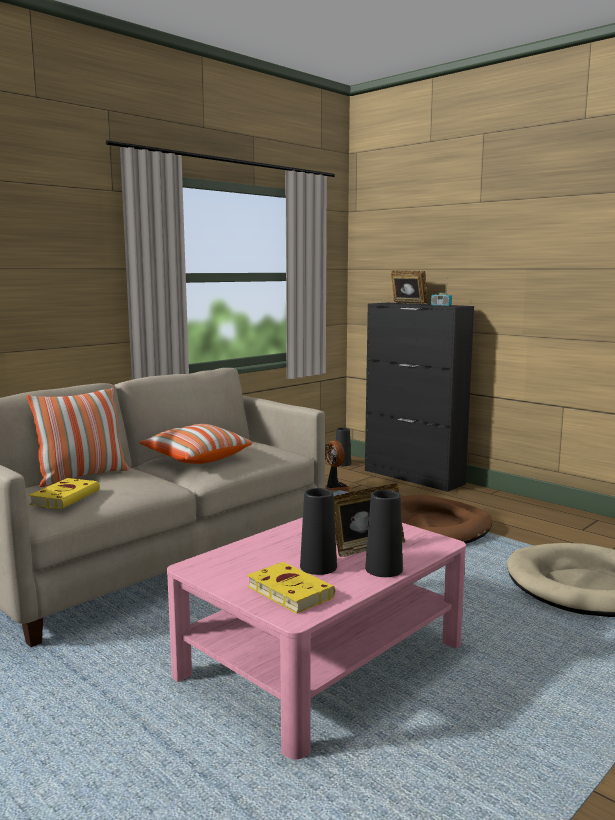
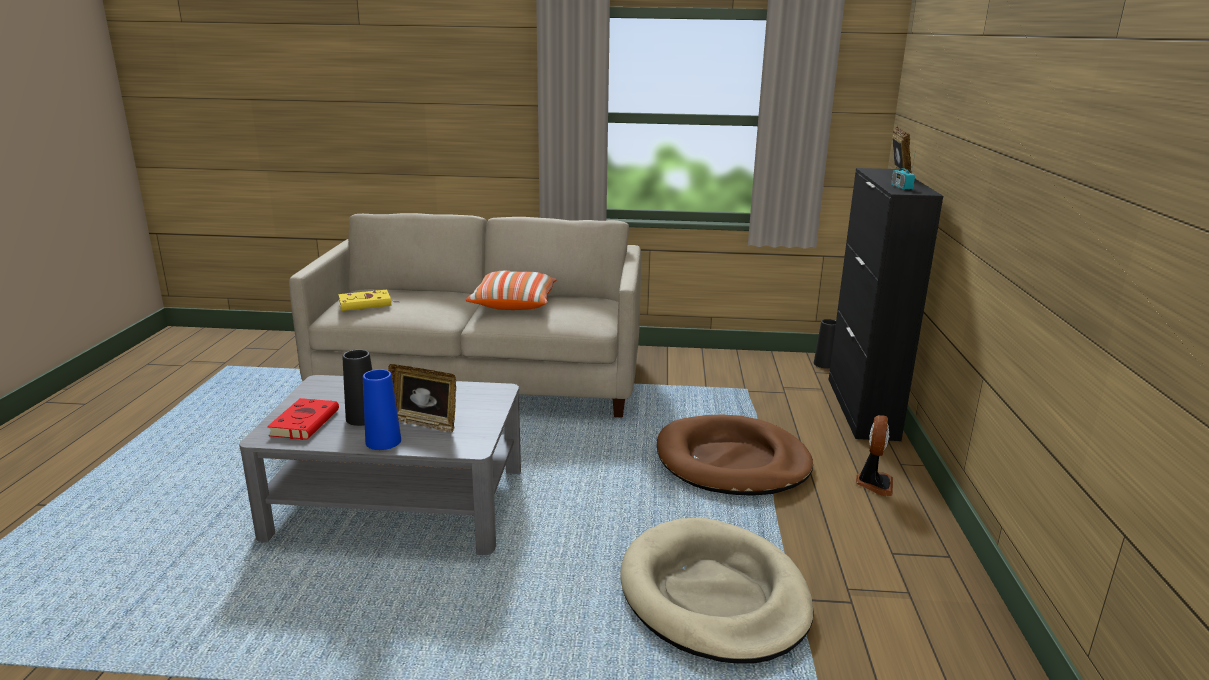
camera: 50 degrees right, 10 degrees up
pillow [26,387,129,487] -> none
pink coffee table [167,517,466,760] -> grey coffee table [239,375,521,555]
yellow book [247,562,335,614] -> red book [267,398,339,440]
fan [325,440,352,491] -> fan moved to [856,415,893,497]
black vase [365,490,403,577] -> blue vase [363,369,401,450]

